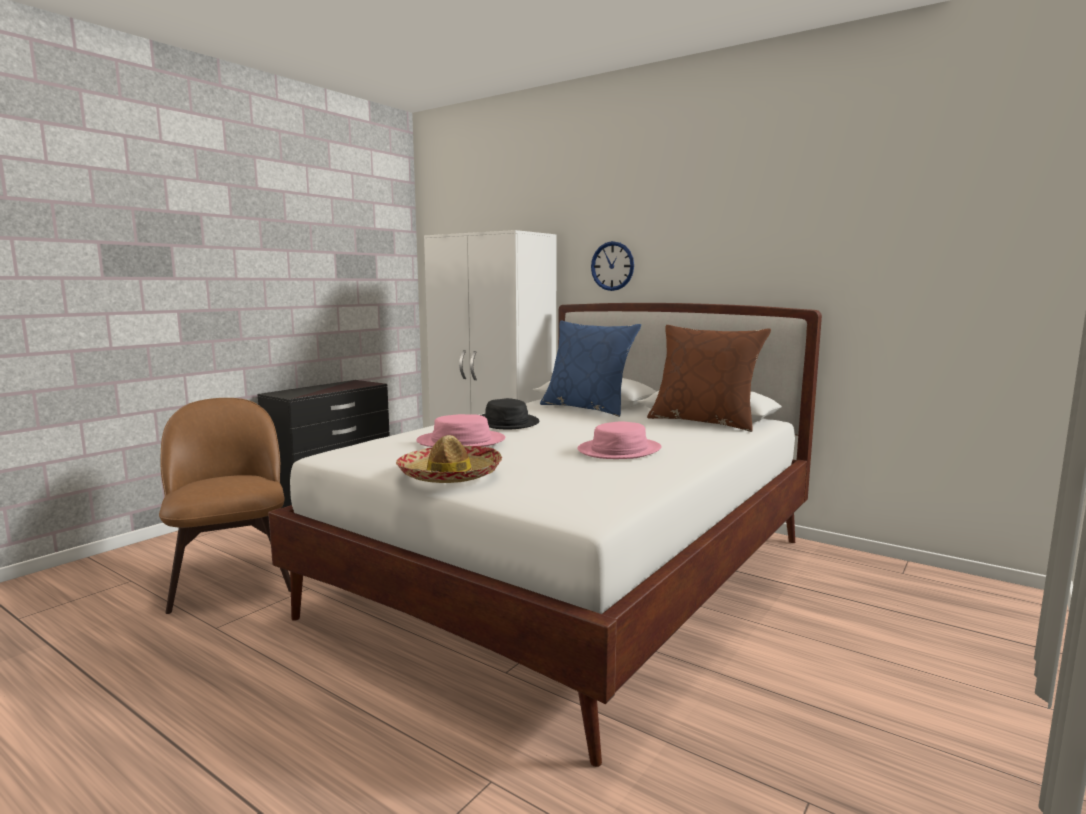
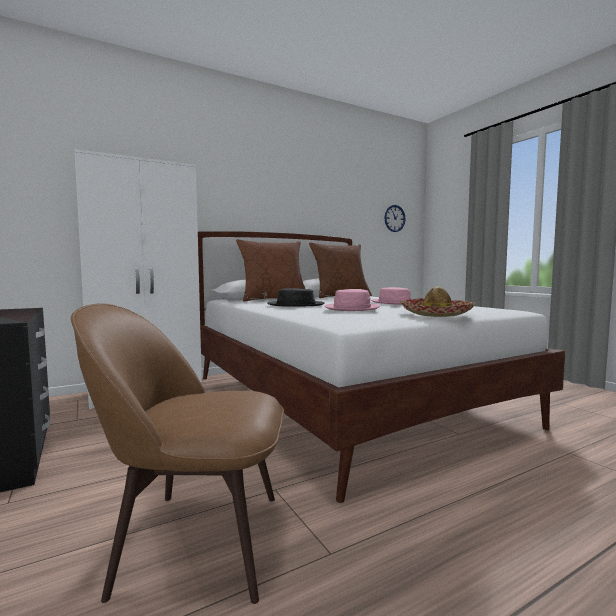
camera: 65 degrees left, 5 degrees down
blue pillow [540,321,641,417] -> brown pillow [236,239,306,301]
wall clock [591,241,634,291] -> wall clock moved to [384,205,406,232]

